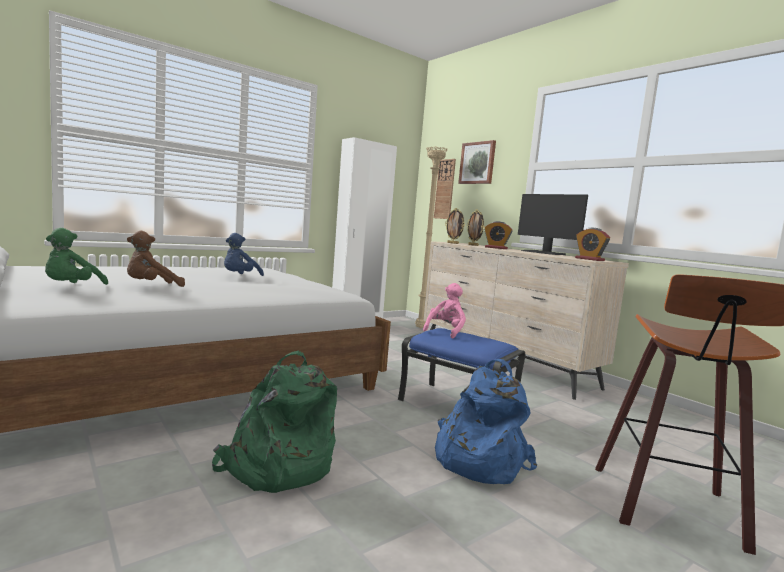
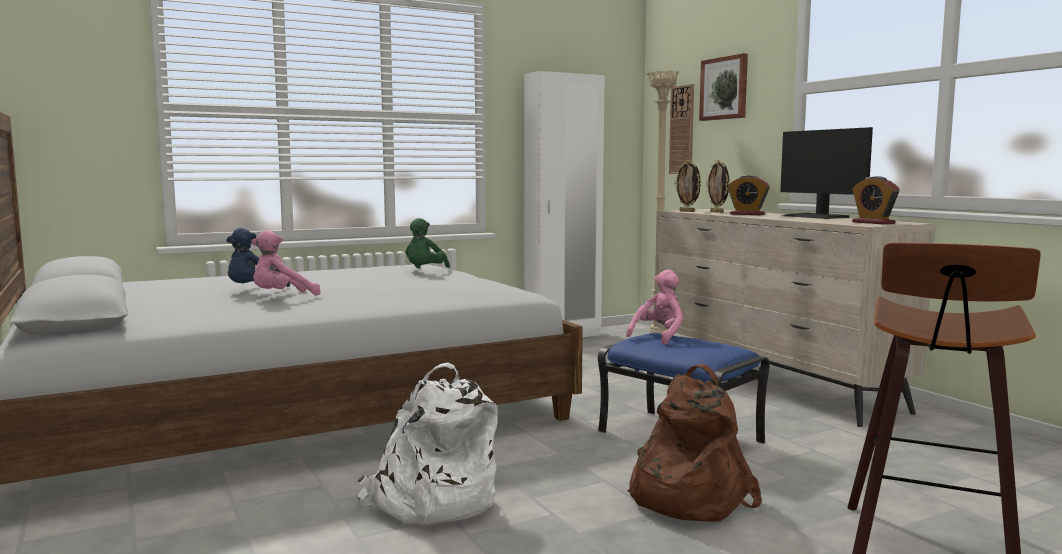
camera: 10 degrees right, 0 degrees up
green plush toy [45,228,108,285] -> green plush toy moved to [405,218,450,269]
brown plush toy [127,230,185,287] -> pink plush toy [251,230,321,295]
green backpack [212,351,337,493] -> white backpack [358,362,498,526]
blue plush toy [224,233,264,276] -> blue plush toy moved to [226,228,290,287]
blue backpack [435,359,537,484] -> brown backpack [627,364,762,522]

